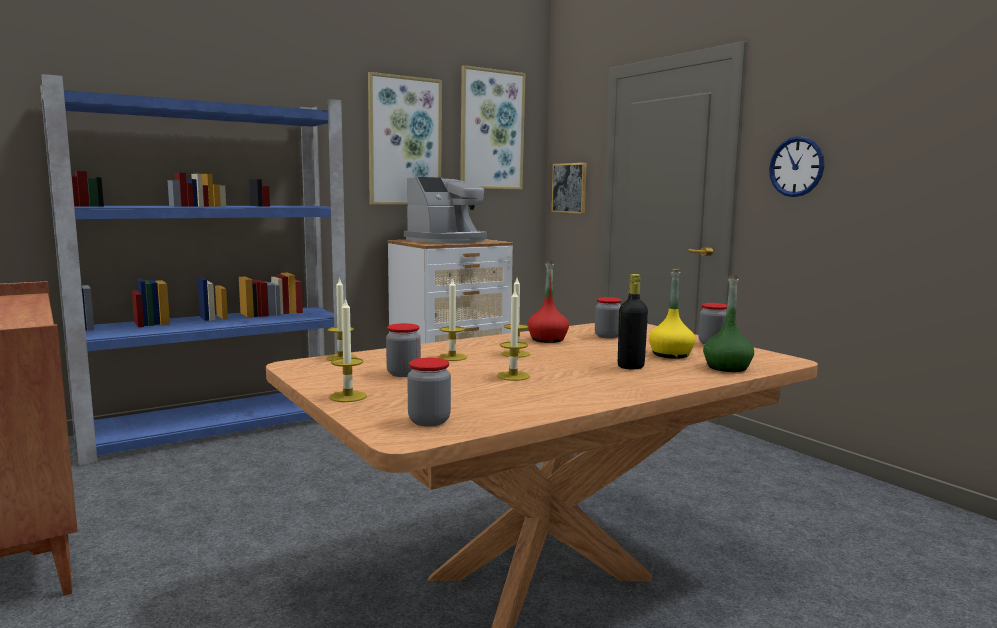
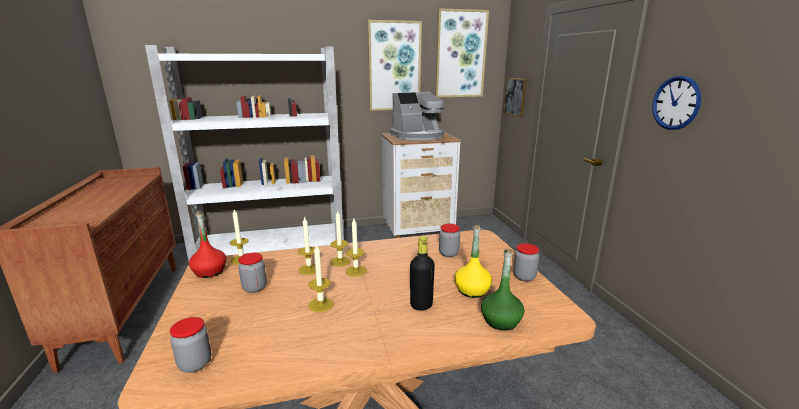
camera: 20 degrees right, 10 degrees up
blue bookcase [40,74,346,466] -> white bookcase [145,45,344,261]
candle [329,298,367,402] -> candle moved to [330,210,351,267]
red bottle [528,261,569,343] -> red bottle moved to [189,211,226,278]

